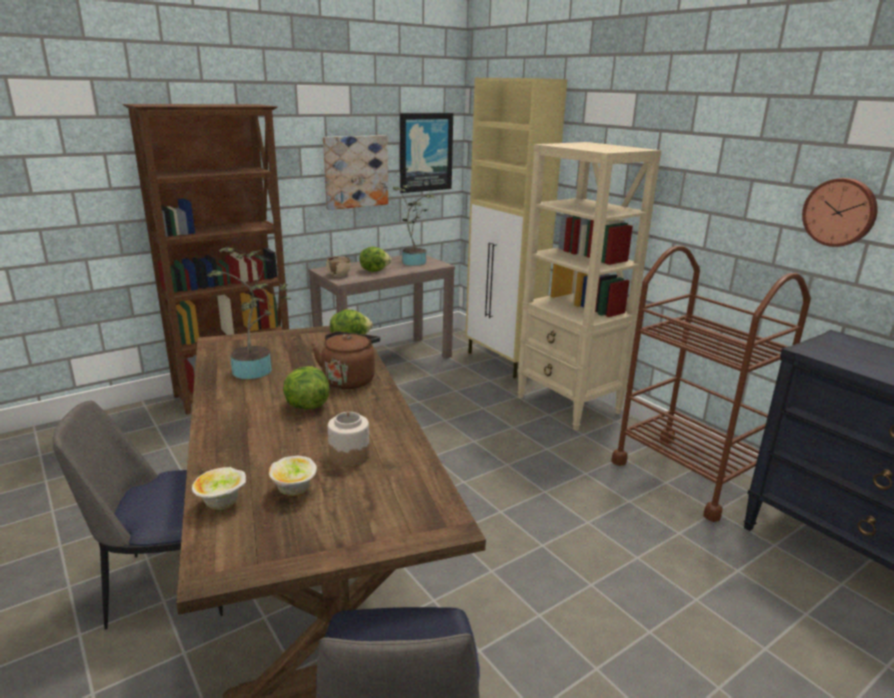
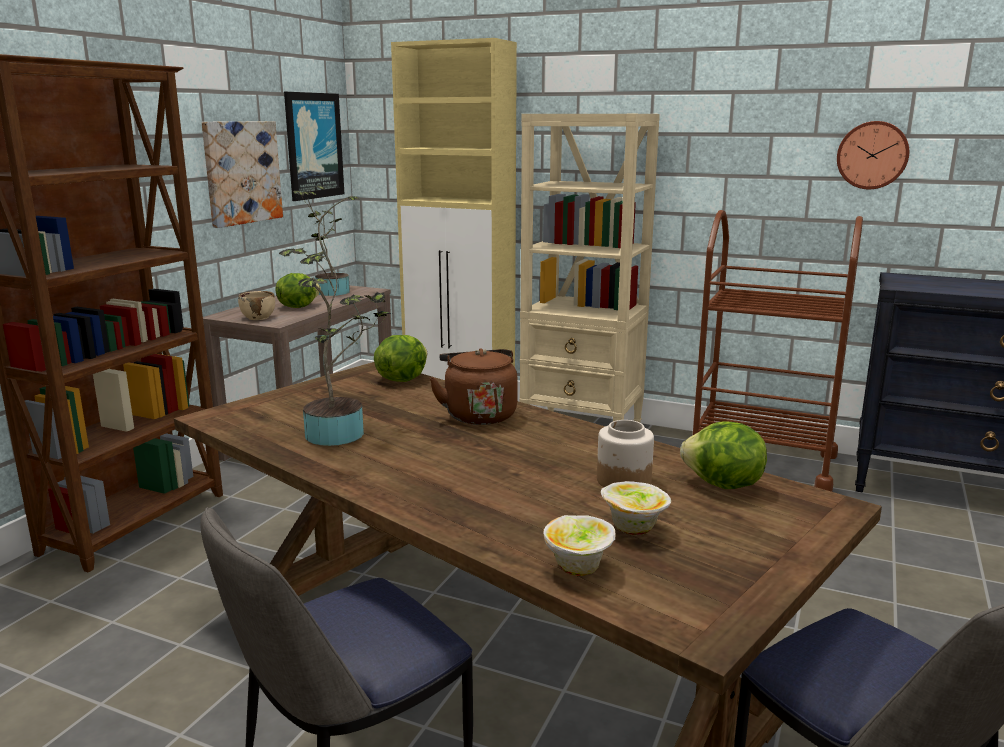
camera: 30 degrees left, 5 degrees down
lettuce [283,366,329,409] -> lettuce moved to [680,421,767,489]

